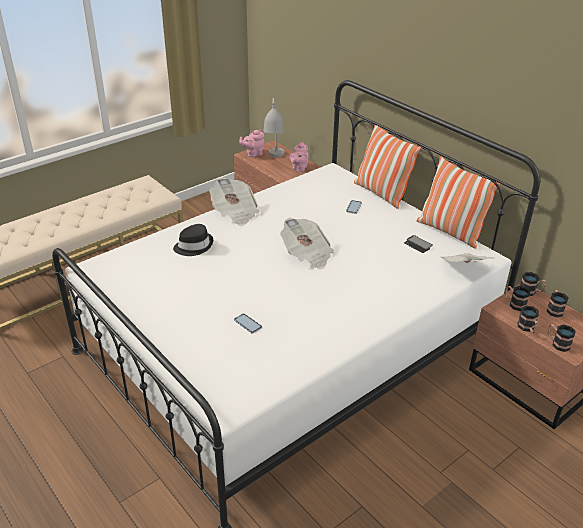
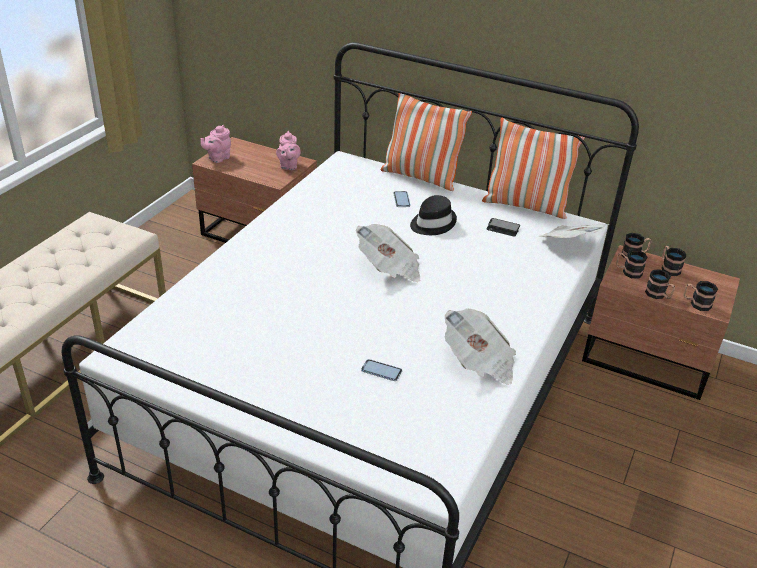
camera: 25 degrees left, 0 degrees up
black hat [173,224,213,256] -> black hat moved to [410,195,457,235]
newspaper [209,177,260,226] -> newspaper moved to [444,309,516,385]
grey table lamp [263,98,284,157] -> none

